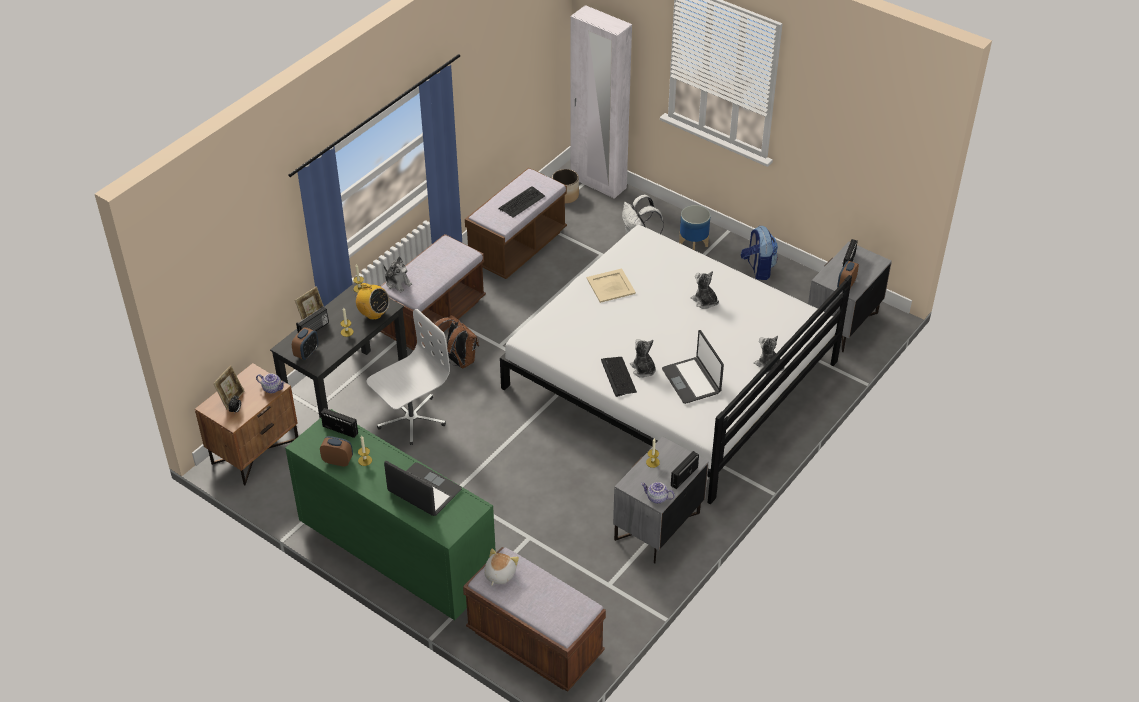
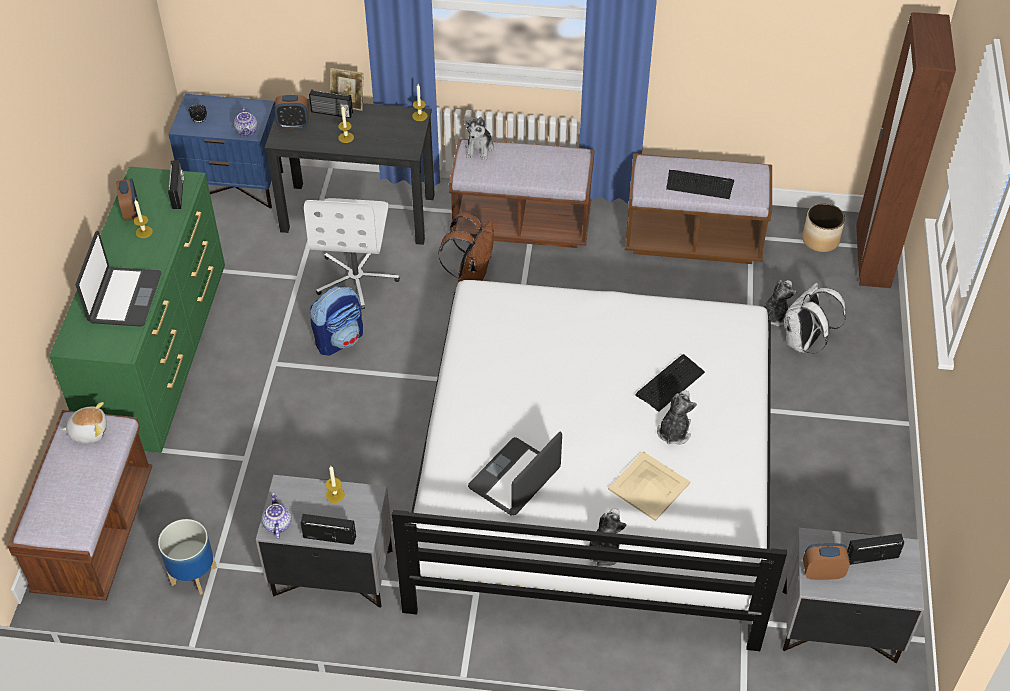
camera: 60 degrees right, 5 degrees up
brown nightstand [195,363,298,485] -> blue nightstand [169,94,283,209]
picture frame [213,365,245,410] -> none
radio [354,283,390,320] -> none
white office chair [367,309,450,445] -> white office chair turned 75 degrees clockwise [304,198,400,309]
white wardrobe [571,5,632,199] -> brown wardrobe [856,12,956,288]
beige tray [587,269,636,303] -> beige tray moved to [608,451,690,521]
keyboard [601,357,637,397] -> keyboard moved to [635,354,705,412]
plush toy [630,339,656,378] -> plush toy moved to [764,280,796,326]
planter [679,205,711,250] -> planter moved to [158,519,217,595]
backpack [741,226,778,280] -> backpack moved to [310,286,363,356]

